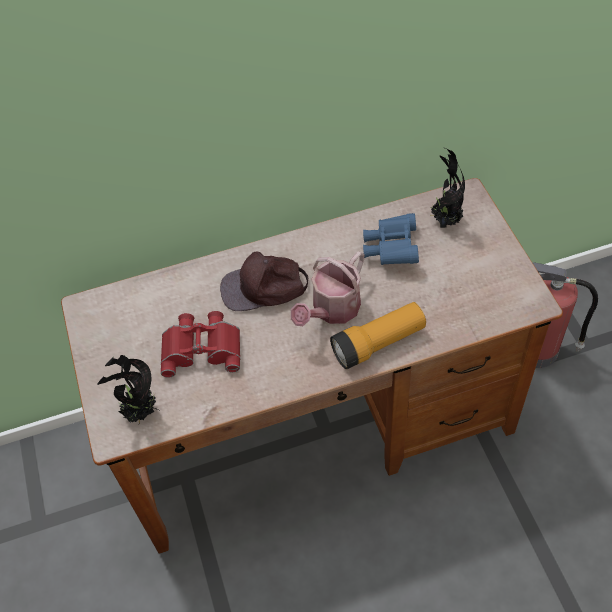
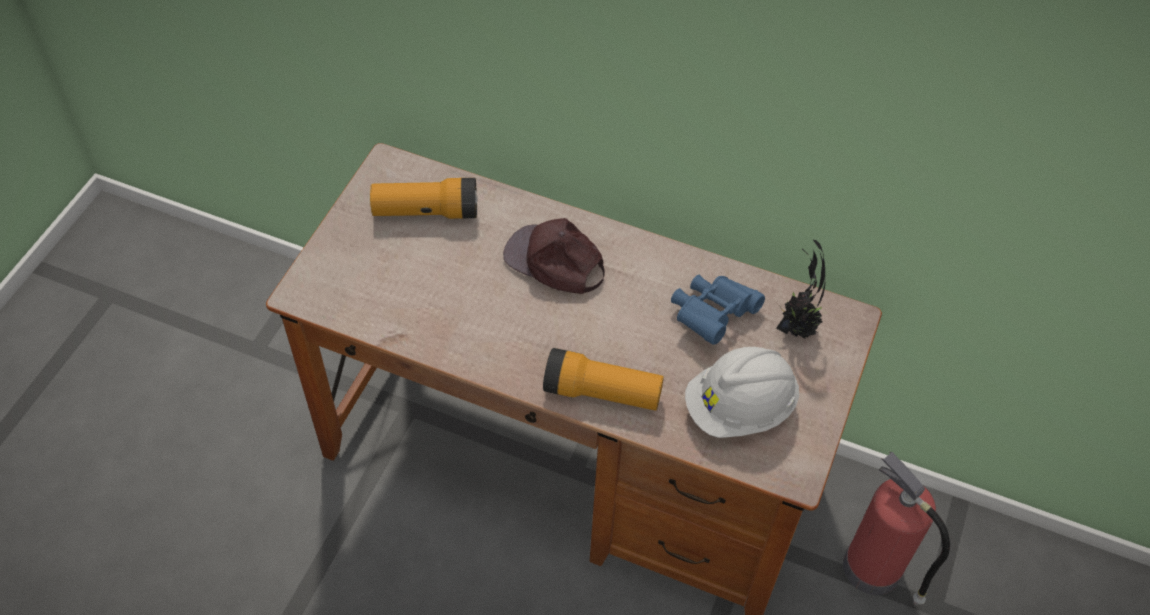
camera: 35 degrees right, 0 degrees up
potted plant [97,355,158,425] -> none
red binoculars [161,311,240,378] -> none
watering can [291,251,364,326] -> none
none -> flashlight [370,178,478,219]
none -> white hard hat [685,347,799,438]

